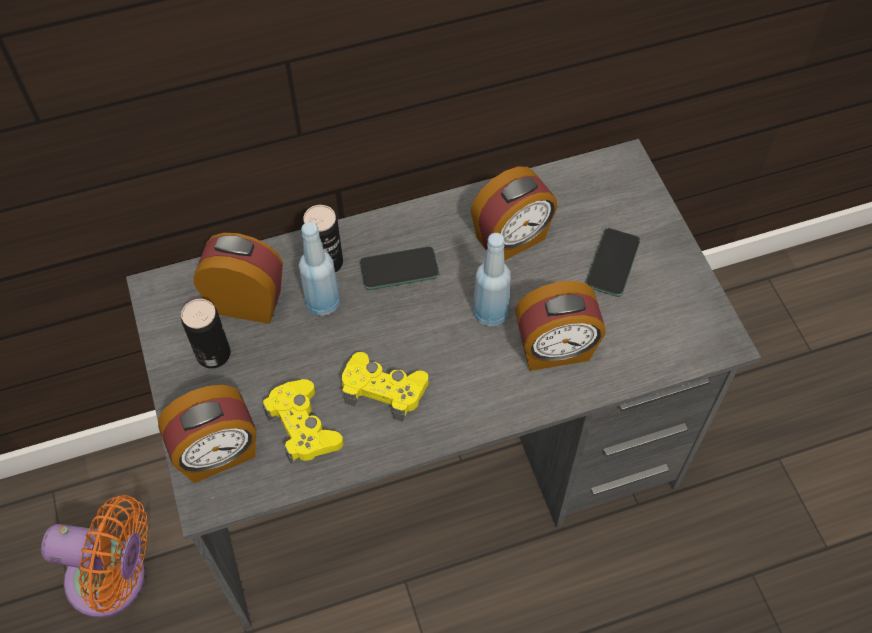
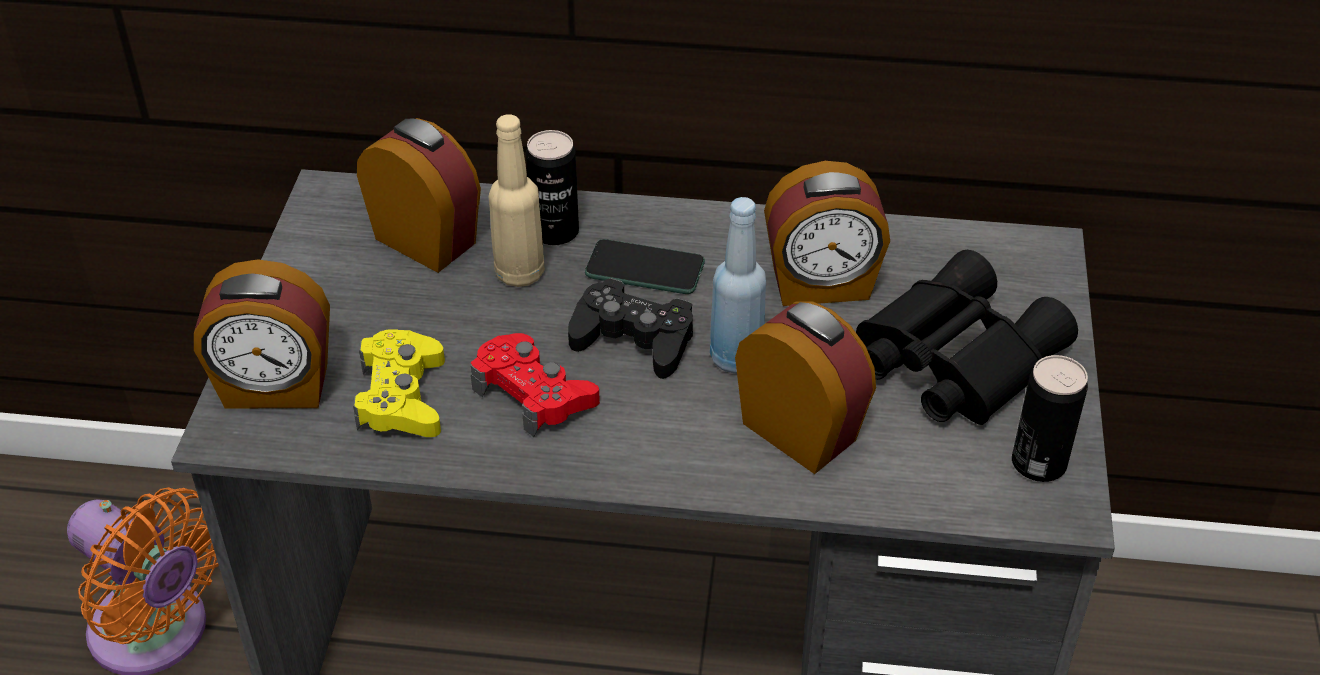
camera: 25 degrees right, 15 degrees down
can [181,299,231,369] -> can moved to [1012,355,1088,482]
blue bottle [299,222,340,316] -> beige bottle [489,114,545,287]
yellow game controller [342,352,428,422] -> red game controller [471,333,600,437]
alarm clock [515,281,606,371] -> alarm clock turned 150 degrees counterclockwise [735,301,876,474]
phone [585,228,640,297] -> black binoculars [856,250,1078,425]
none -> black game controller [568,278,693,379]

